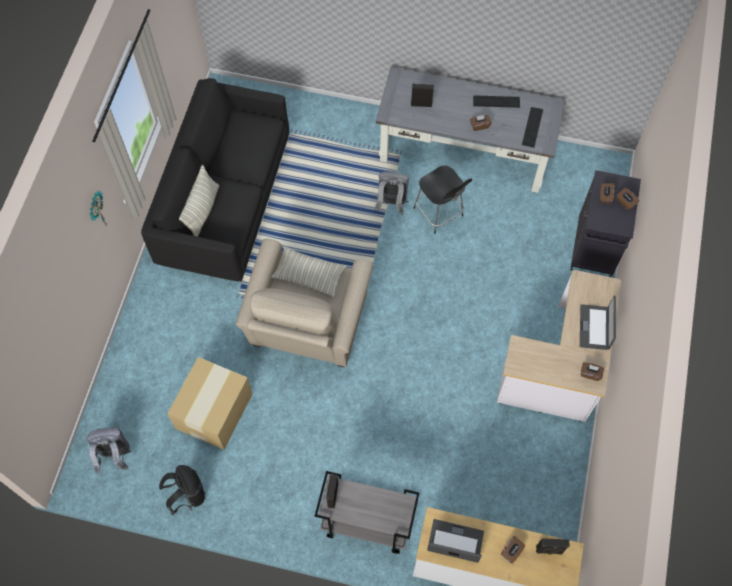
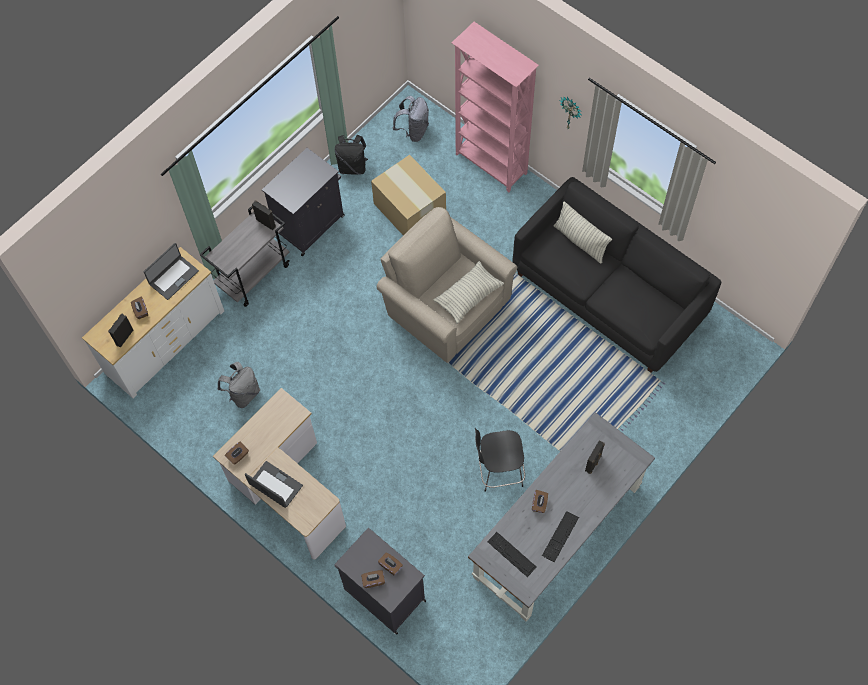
camera: 120 degrees right, 0 degrees up
grey backpack [375,172,409,215] -> grey backpack moved to [217,362,260,408]
none -> black cabinet [262,148,345,256]
none -> pink bookcase [452,22,539,192]

